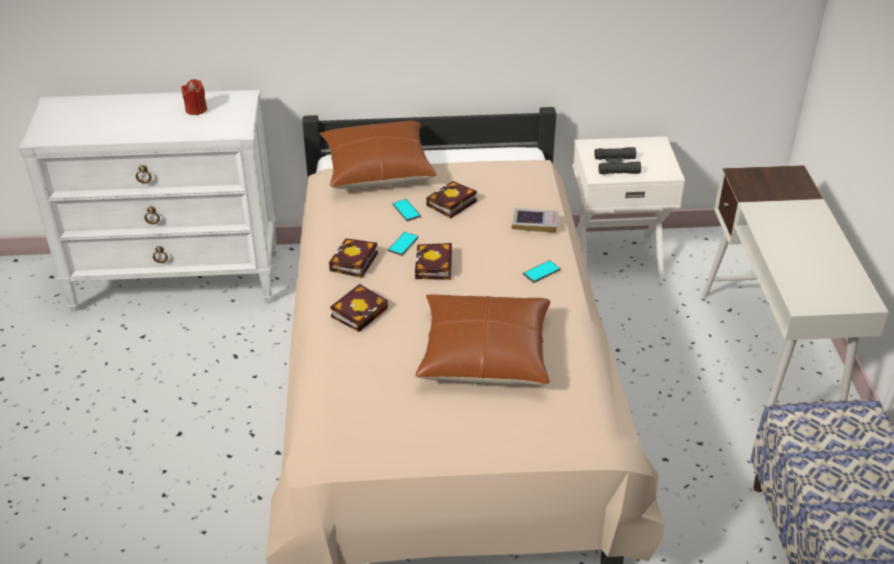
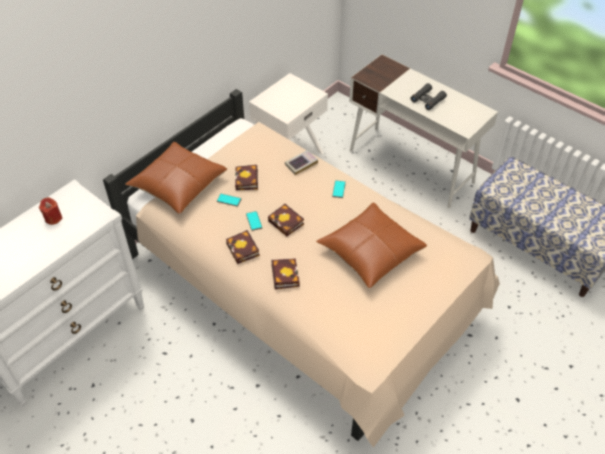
camera: 45 degrees left, 10 degrees up
black binoculars [594,147,641,174] -> black binoculars moved to [411,83,447,110]

